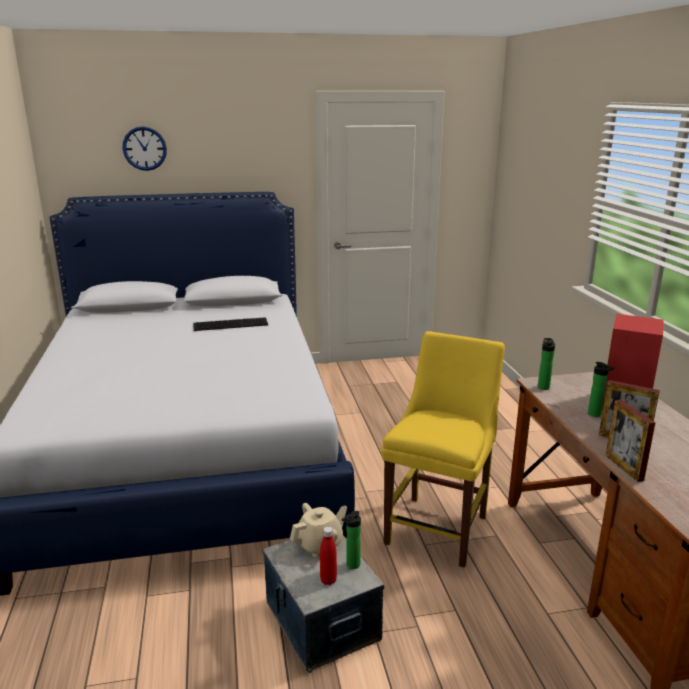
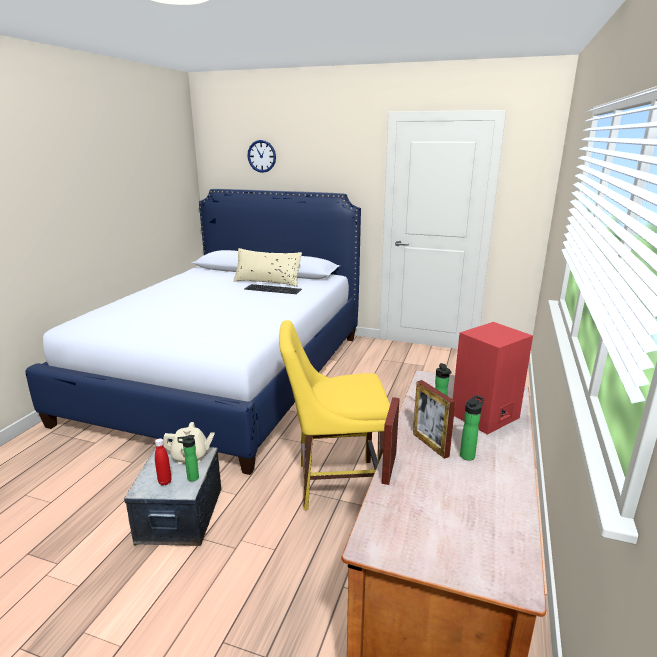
camera: 30 degrees right, 0 degrees up
yellow chair [381,331,505,568] -> yellow chair turned 150 degrees counterclockwise [279,320,390,510]
bottle [538,338,555,390] -> bottle moved to [460,395,484,460]
none -> beige pillow [233,248,302,287]

